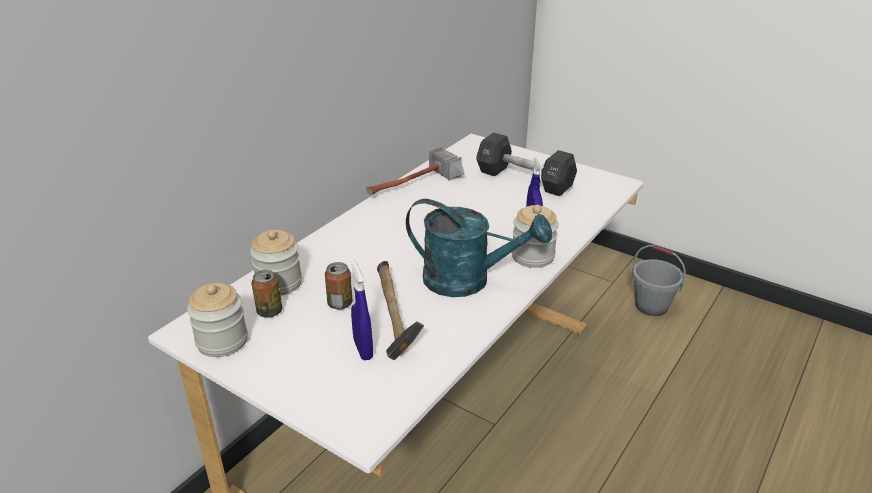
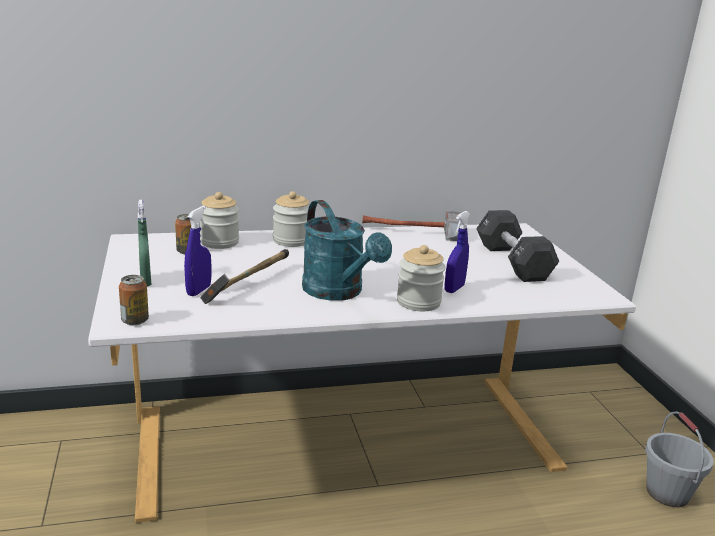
camera: 40 degrees right, 10 degrees down
jar [187,283,248,357] -> jar moved to [273,191,309,247]
can [325,262,353,310] -> can moved to [119,275,149,325]
none -> green spray bottle [138,200,151,286]

